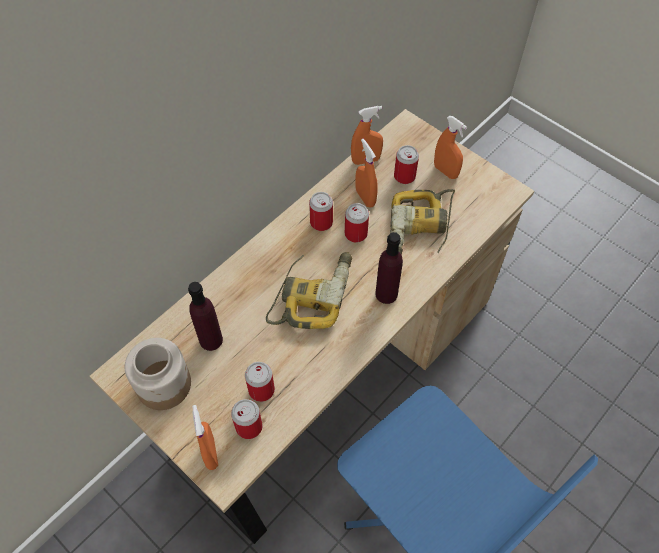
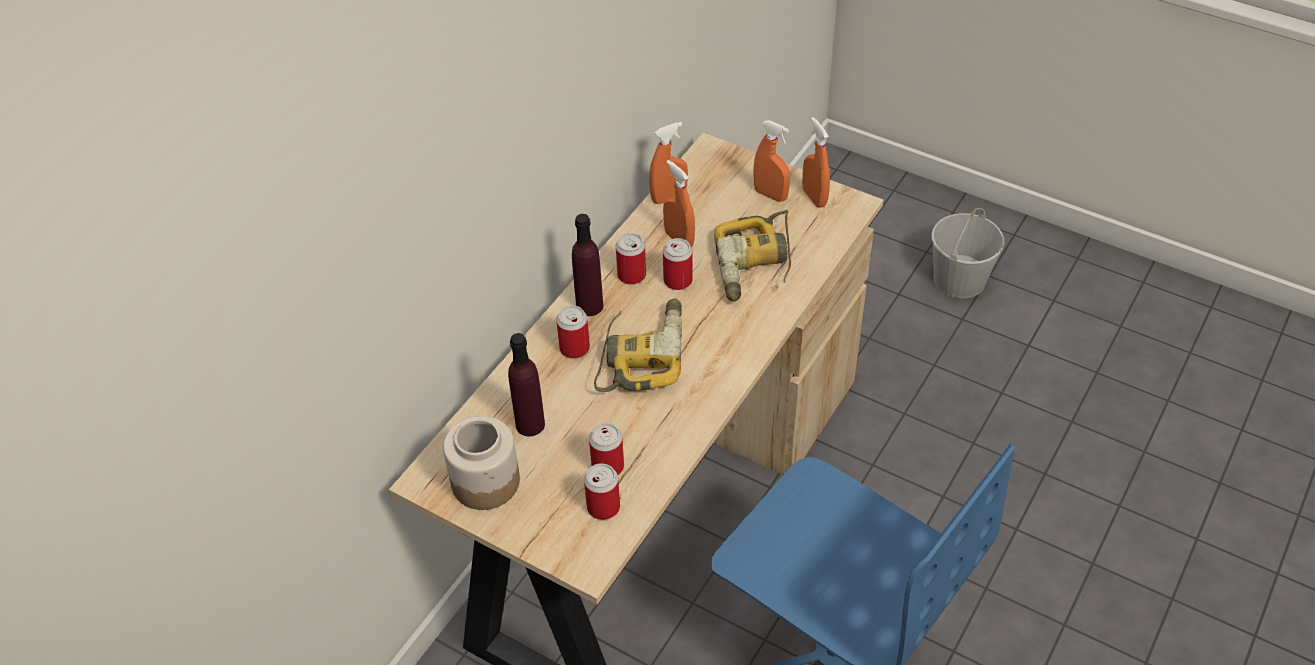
camera: 10 degrees left, 10 degrees down
orange spray bottle [192,405,218,470] -> orange spray bottle moved to [802,117,830,208]
purple bottle [375,232,403,304] -> purple bottle moved to [572,214,603,316]
can [394,145,419,184] -> can moved to [556,305,590,359]
none -> white bucket [931,208,1004,298]

